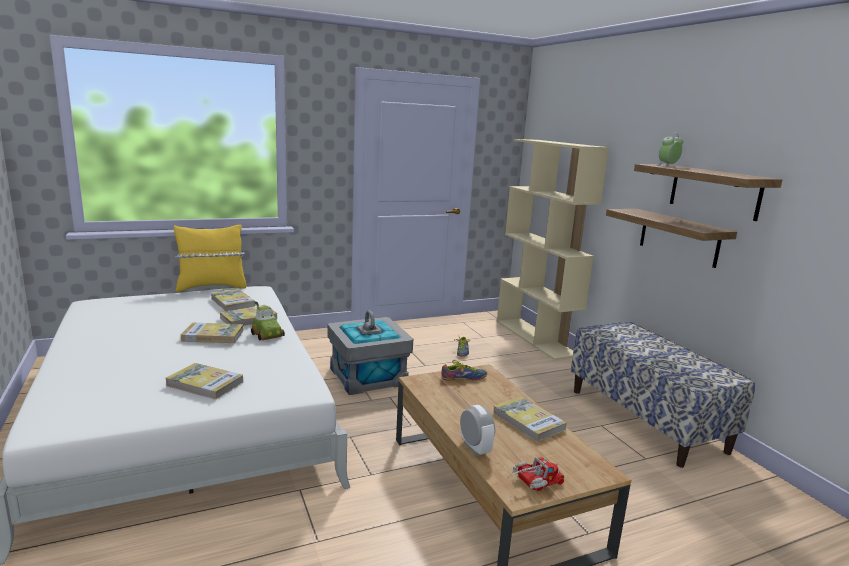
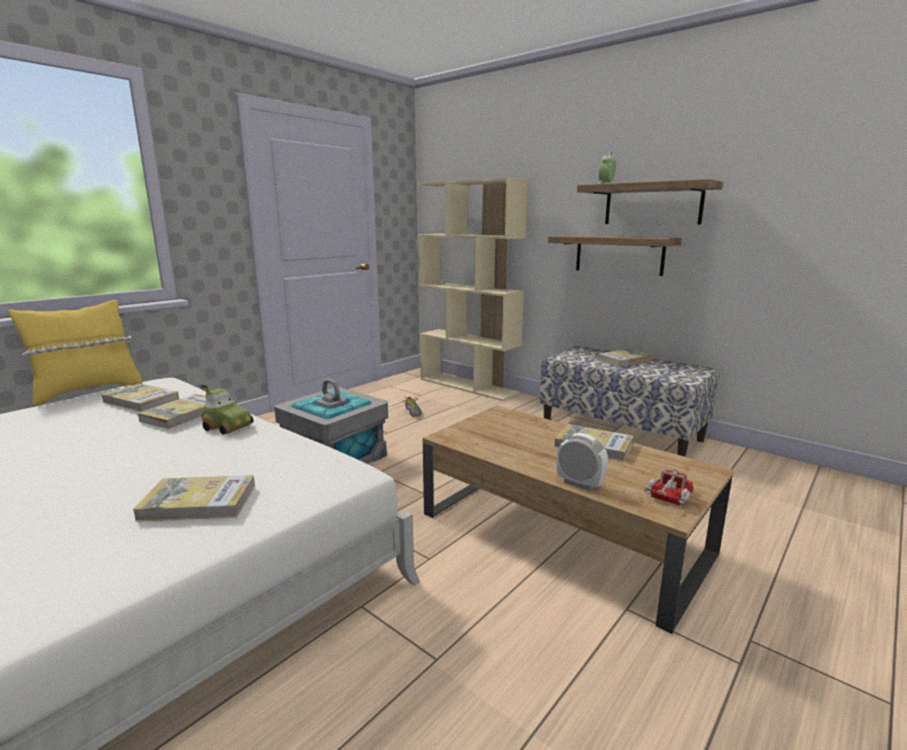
camera: 25 degrees left, 0 degrees up
book [181,323,244,343] -> book moved to [597,349,652,367]
shoe [441,360,487,381] -> none

